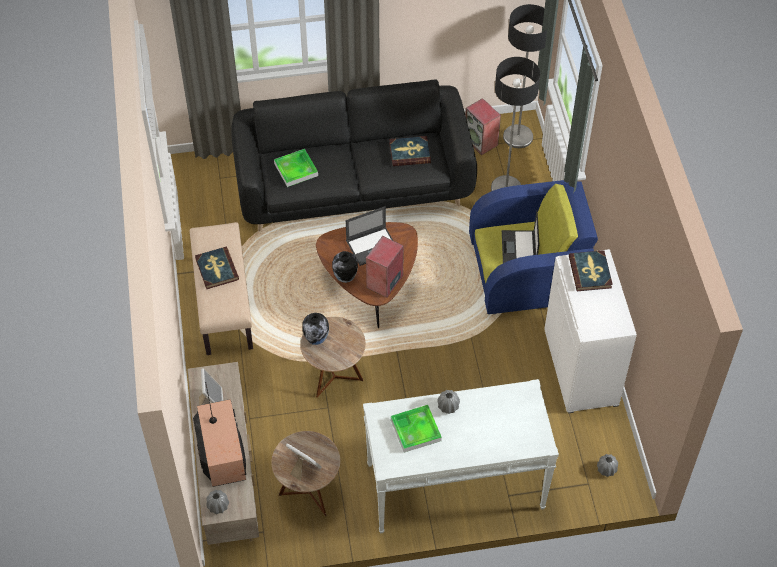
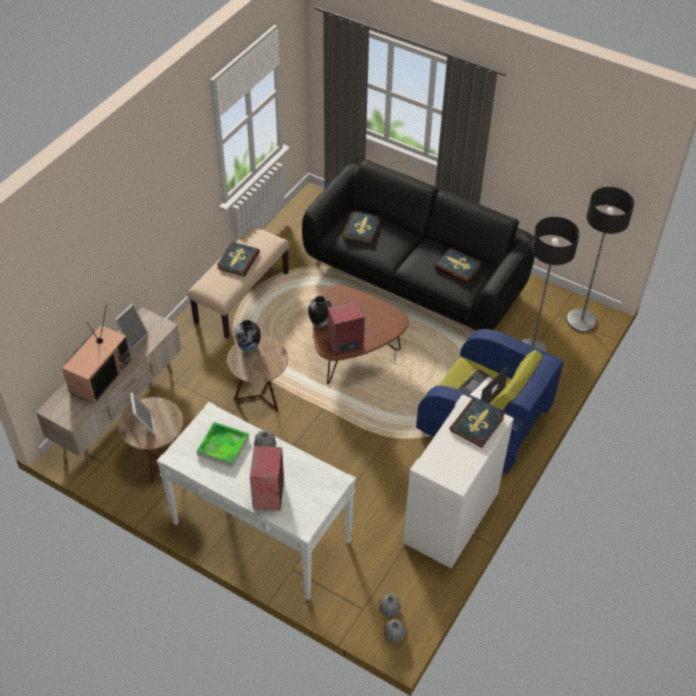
camera: 40 degrees right, 5 degrees down
grey vase [206,490,229,514] -> grey vase moved to [384,619,406,643]
tray [274,149,318,187] -> book [342,212,380,244]
laptop [346,207,393,266] -> none
speaker [465,98,501,155] -> speaker moved to [250,446,284,511]

